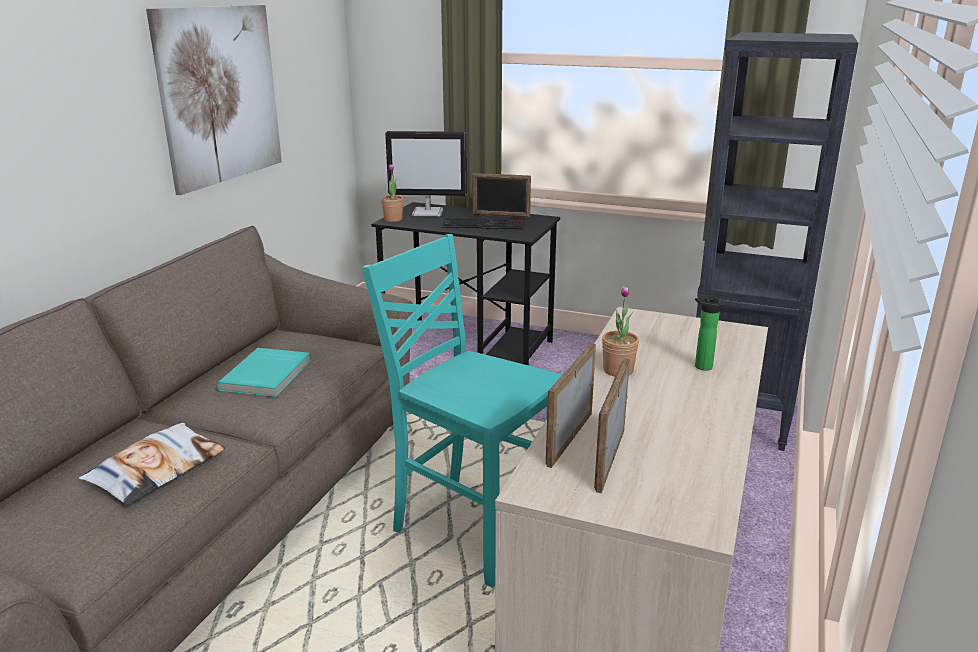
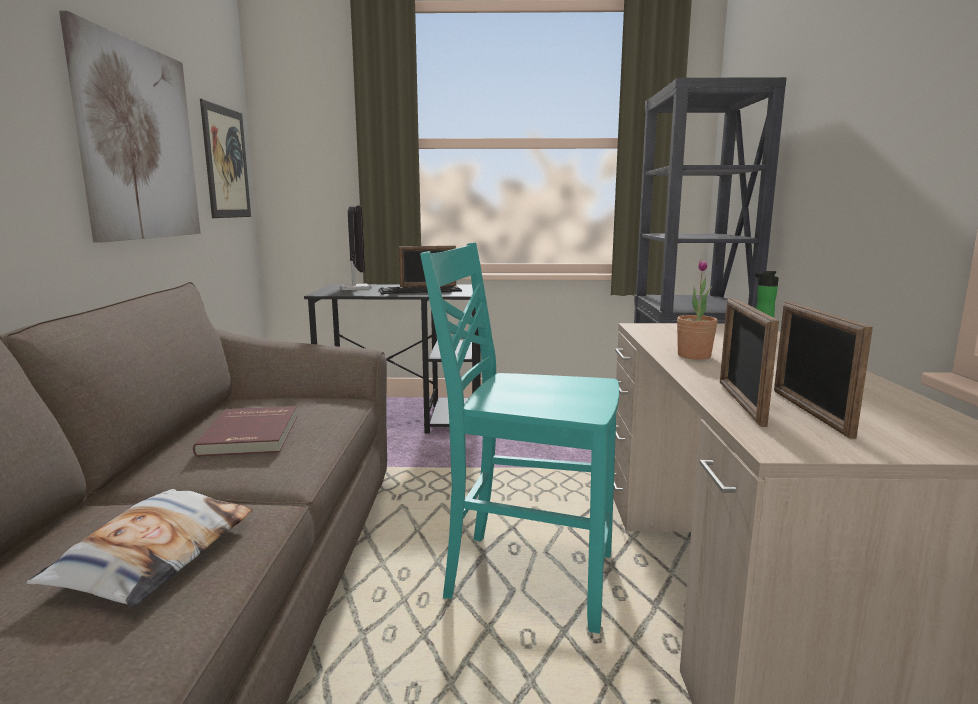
camera: 20 degrees left, 10 degrees down
turquoise book [217,348,311,397] -> red book [193,406,297,457]
potted plant [381,164,403,222] -> none
monitor [385,131,467,217] -> monitor turned 90 degrees counterclockwise [340,205,372,290]
none -> picture [200,99,251,218]

